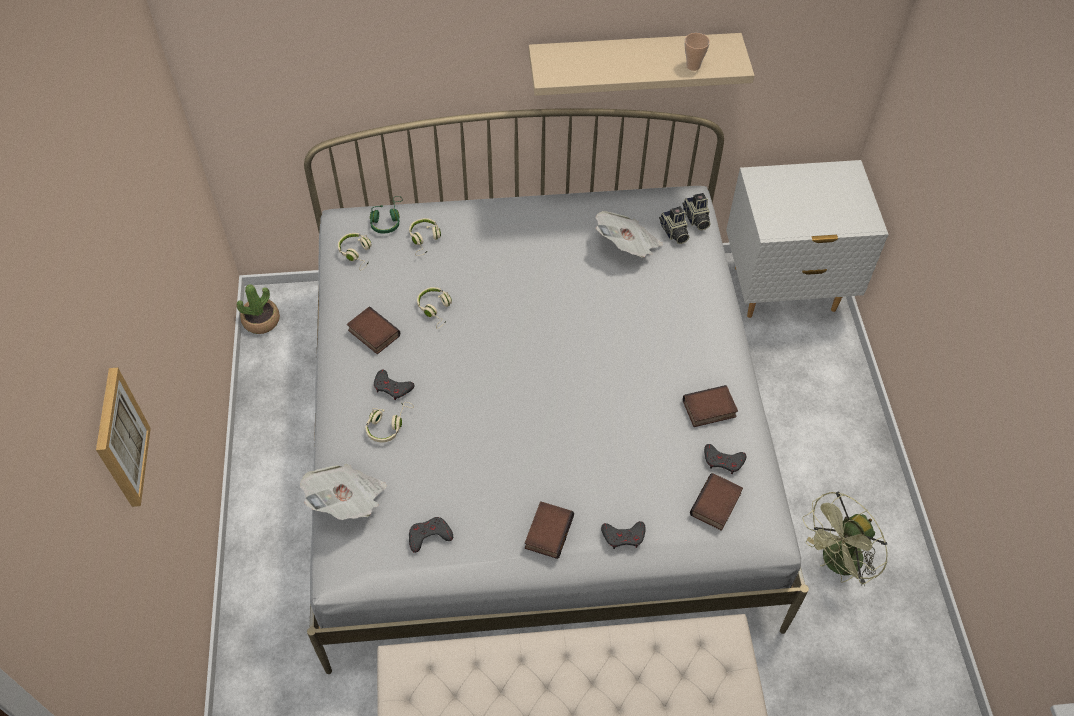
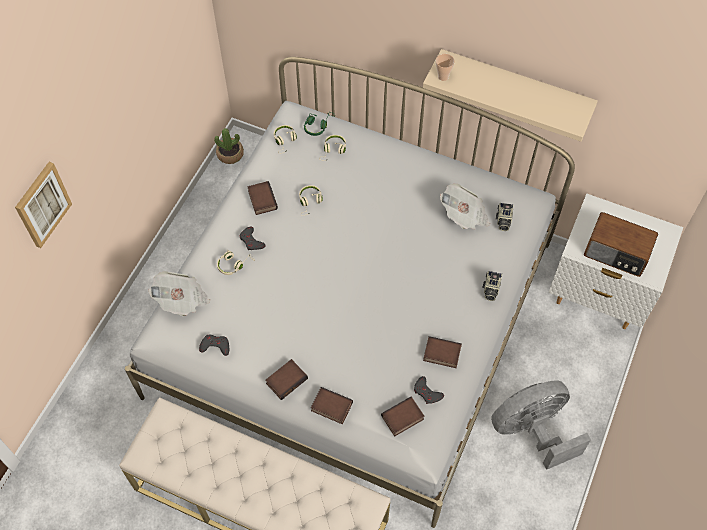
camera: 30 degrees right, 5 degrees up
grey game controller [601,521,646,549] -> book [311,387,353,424]
camera [682,193,710,230] -> camera moved to [482,271,502,301]
cup [685,33,710,71] -> cup moved to [436,54,455,81]
green fan [803,491,888,587] -> none
none -> grey fan [491,380,591,470]
none -> radio [584,212,658,277]

